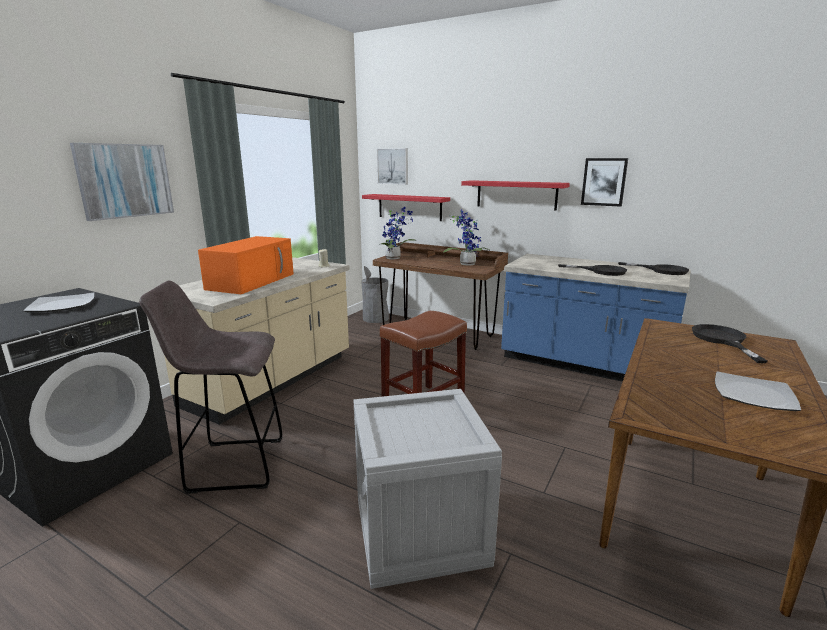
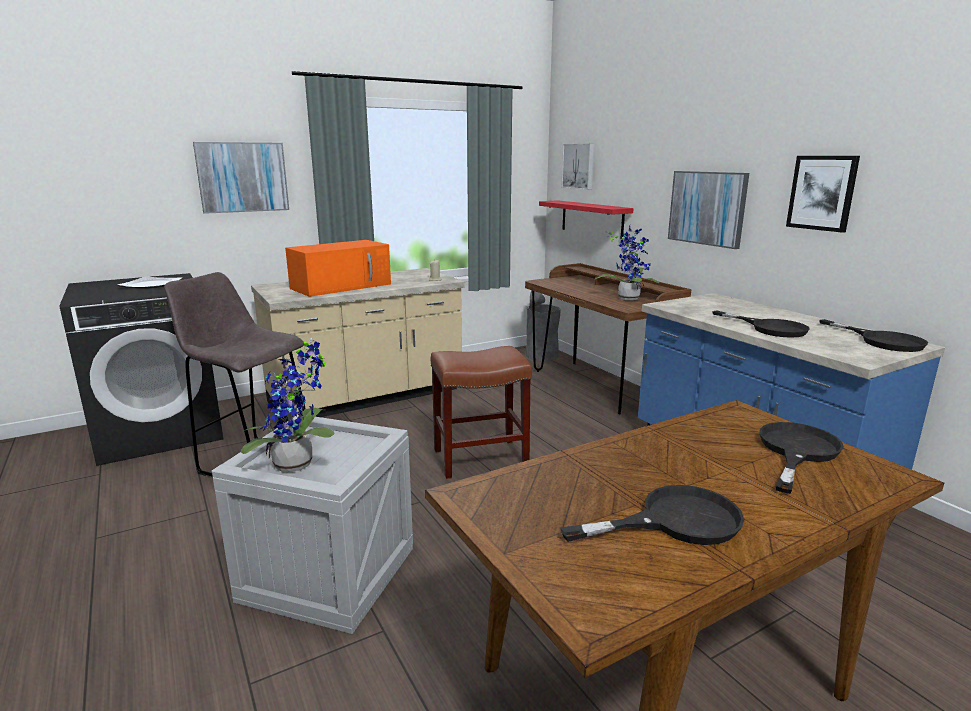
camera: 30 degrees right, 0 degrees up
potted plant [379,207,416,259] -> potted plant moved to [241,338,334,472]
red shelf [461,180,570,211] -> picture [668,171,749,249]
plate [715,372,801,411] -> black frying pan [560,485,744,545]

